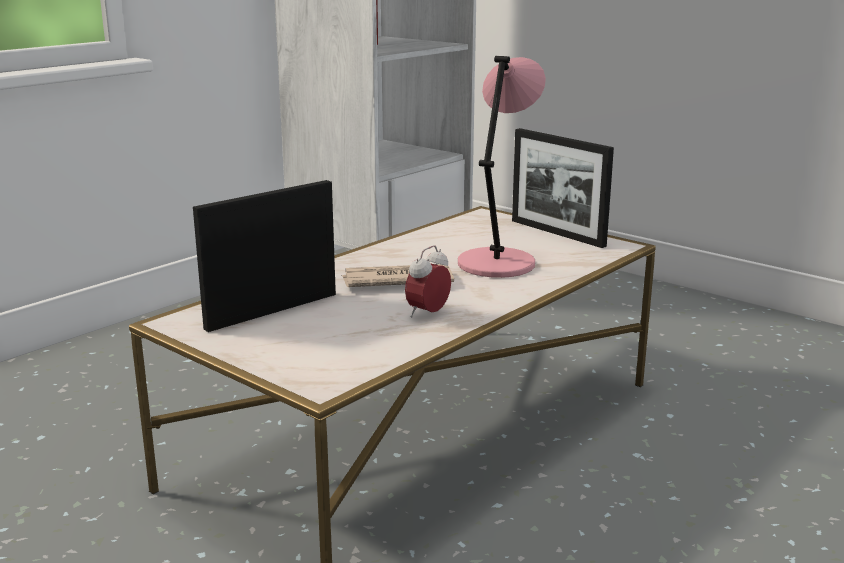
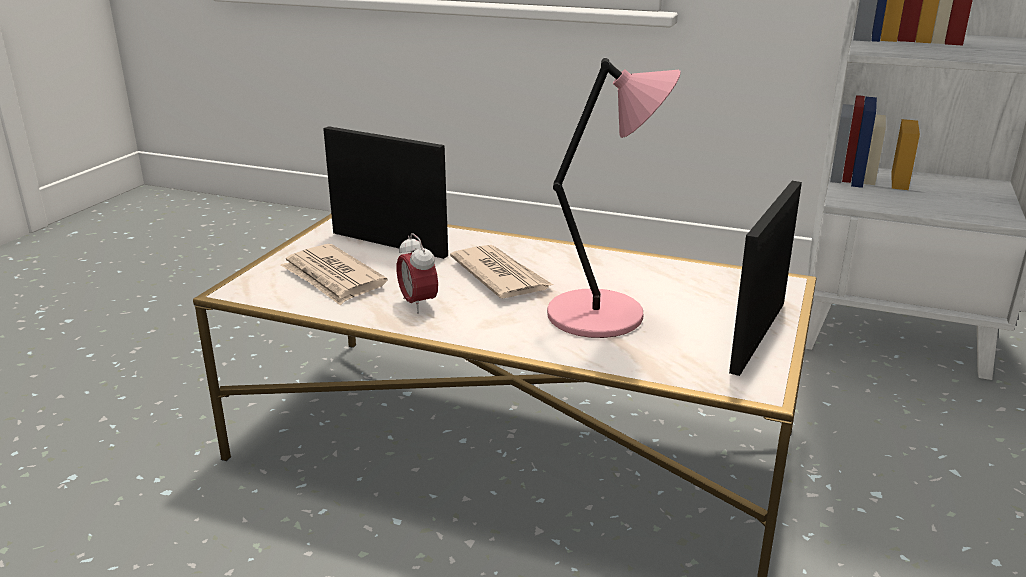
camera: 70 degrees right, 5 degrees up
alarm clock [405,245,451,318] -> alarm clock turned 135 degrees counterclockwise [396,233,438,313]
none -> newspaper [281,244,388,305]

